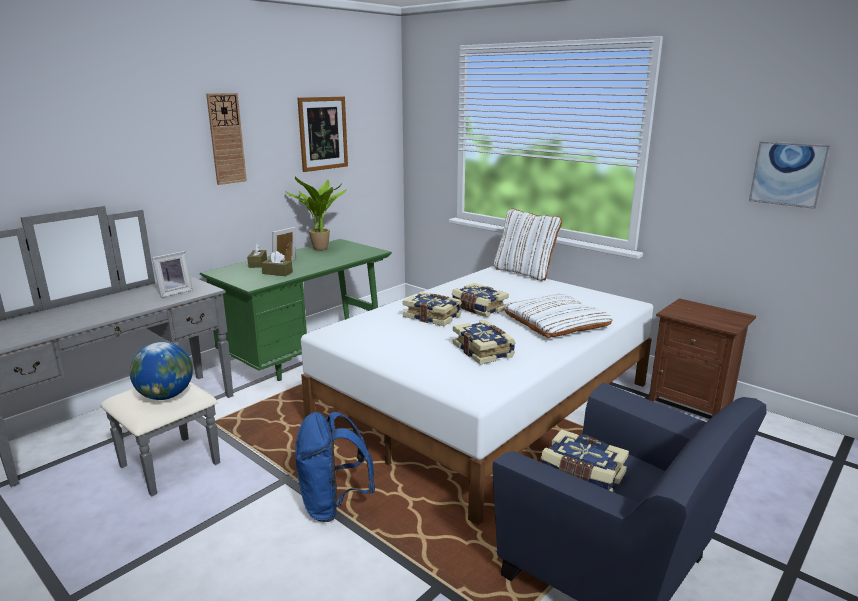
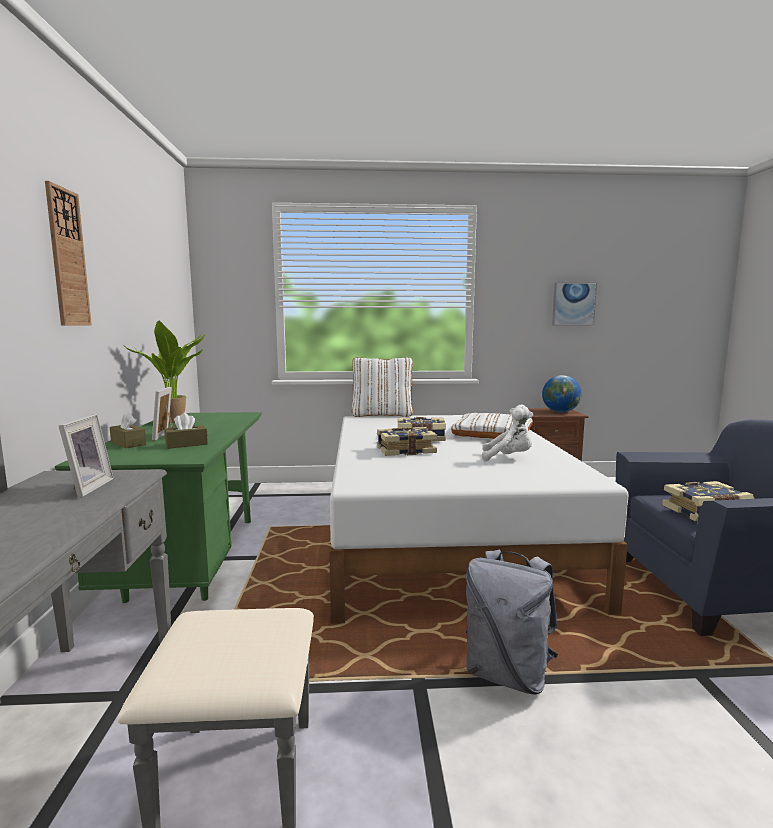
camera: 45 degrees left, 10 degrees down
globe [130,342,193,400] -> globe moved to [542,375,582,413]
blue backpack [295,412,375,522] -> grey backpack [466,549,558,694]
picture [298,96,348,172] -> none
book [452,320,515,365] -> white plush toy [482,405,533,462]

